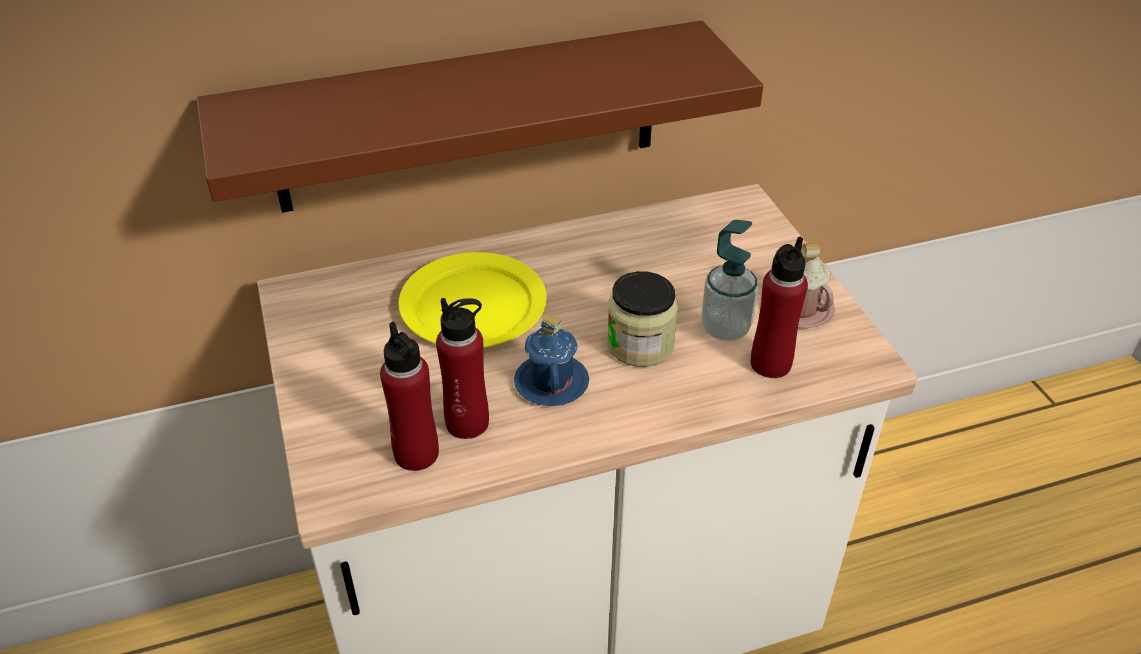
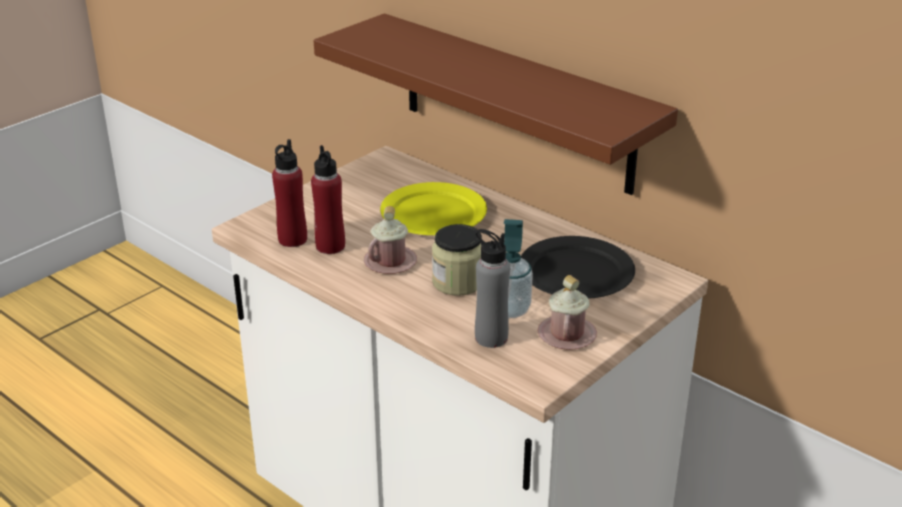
camera: 60 degrees right, 10 degrees down
blue mug [514,314,589,406] -> pink mug [364,206,417,274]
red bottle [751,236,808,378] -> grey bottle [475,229,510,348]
none -> black plate [521,236,635,299]

